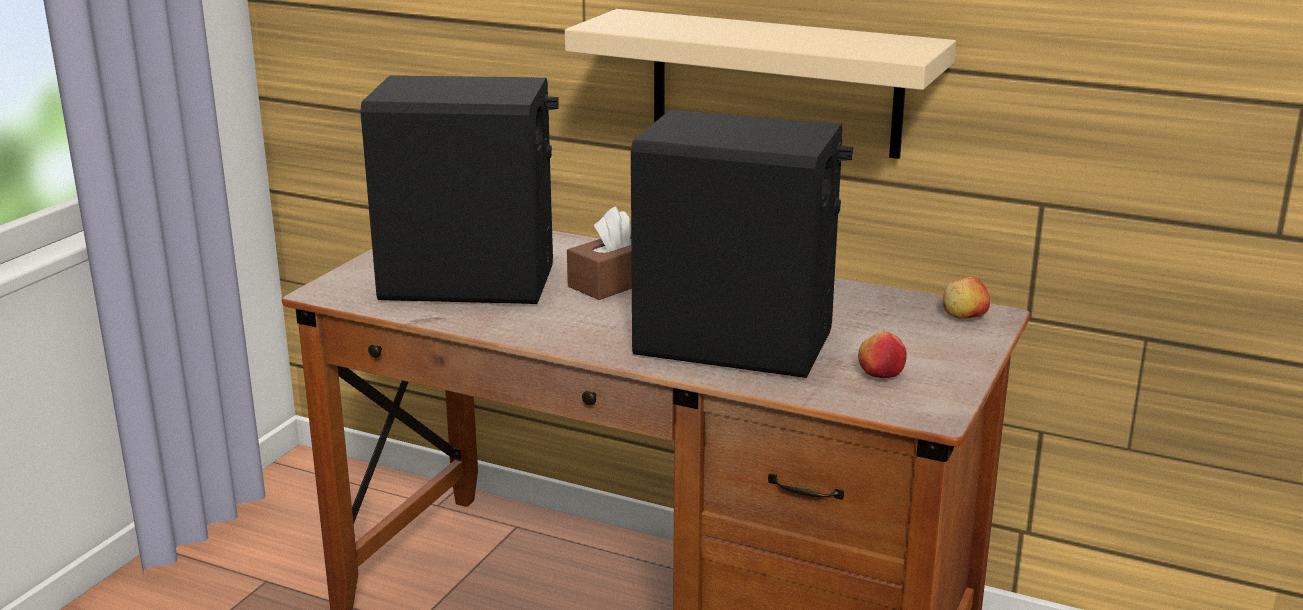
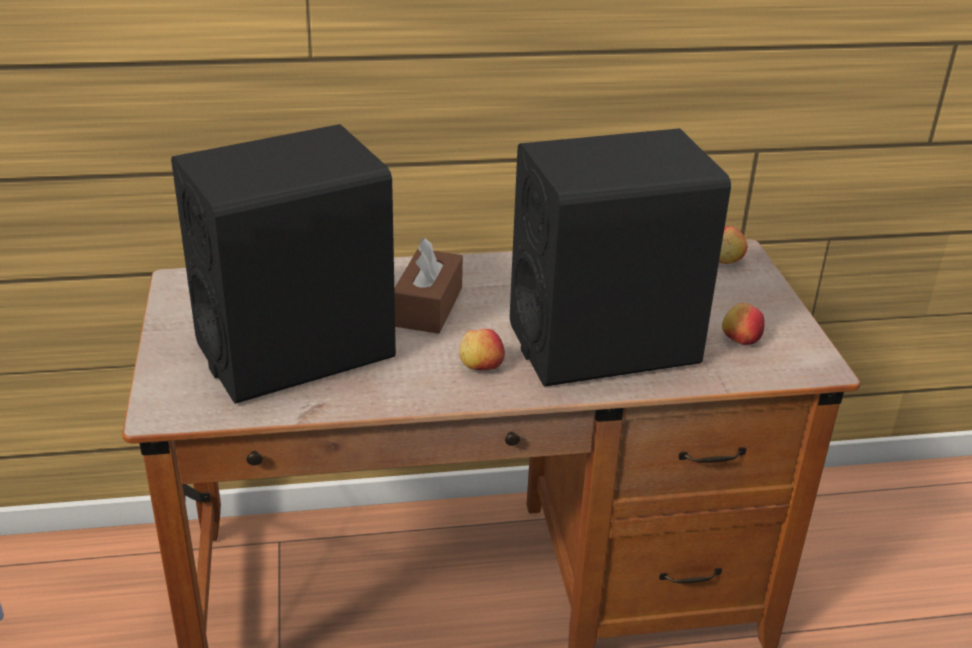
camera: 35 degrees left, 10 degrees up
beige shelf [565,9,956,159] -> none
none -> apple [459,329,505,370]

